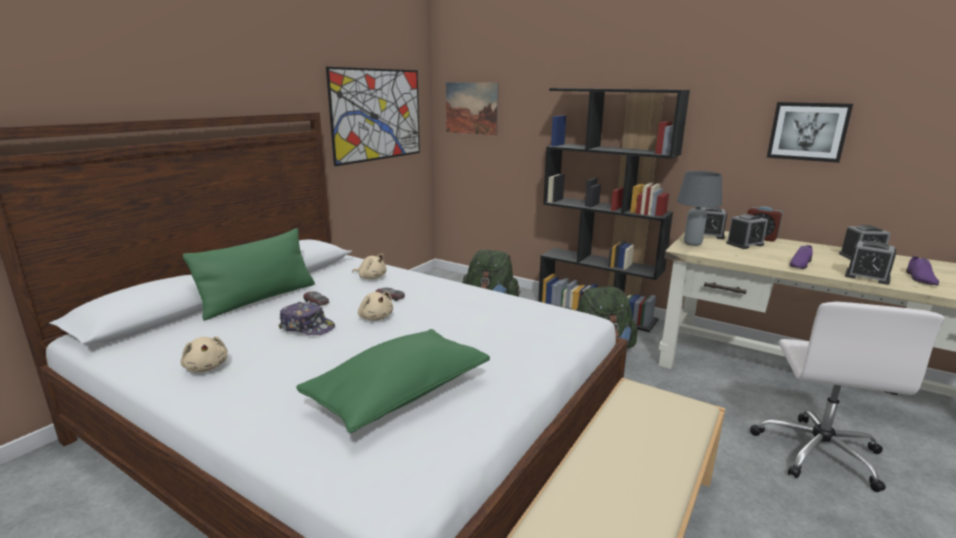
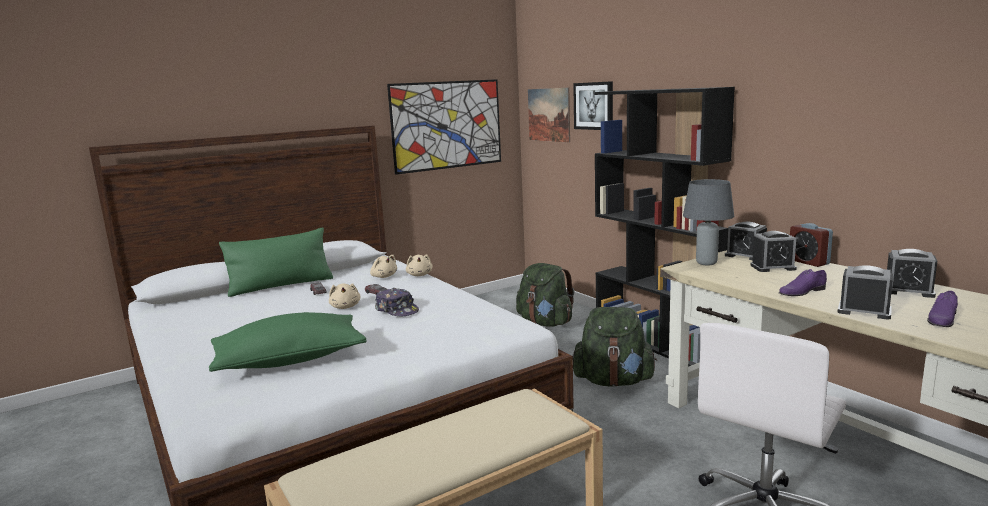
camera: 25 degrees right, 5 degrees down
beige plush toy [180,336,228,372] -> beige plush toy moved to [406,254,433,276]
cap [278,301,335,335] -> cap moved to [375,288,419,316]
picture [767,102,853,163] -> picture moved to [573,81,613,130]
alarm clock [845,241,896,285] -> alarm clock turned 150 degrees clockwise [838,265,893,320]

